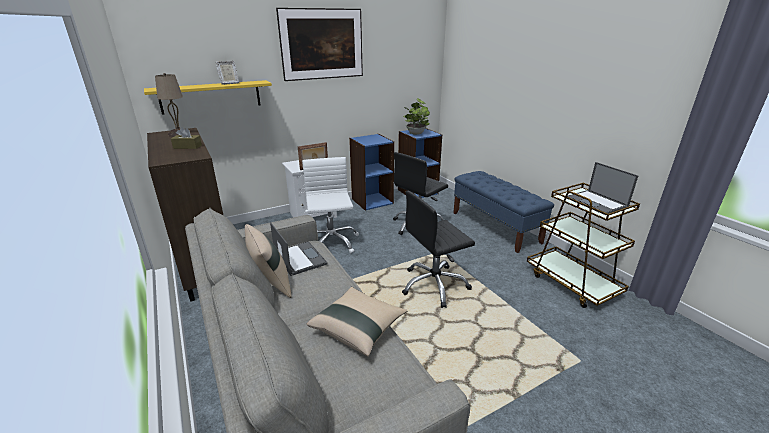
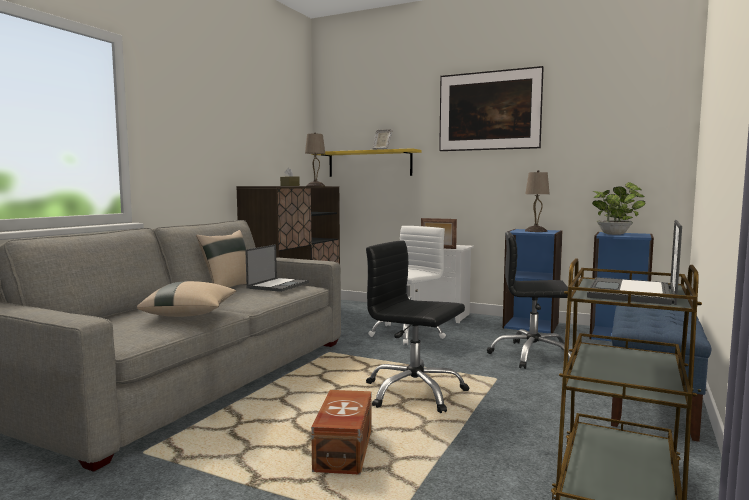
camera: 55 degrees right, 20 degrees down
none -> brown storage box [311,390,372,475]
none -> beige table lamp [525,170,550,232]

